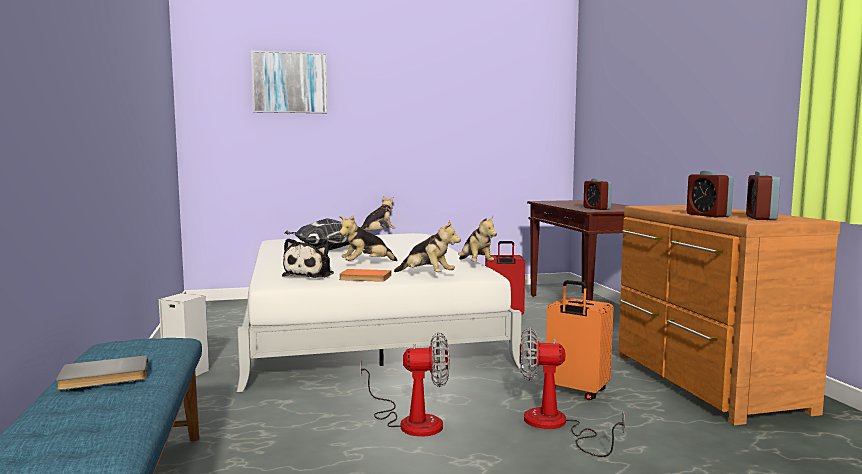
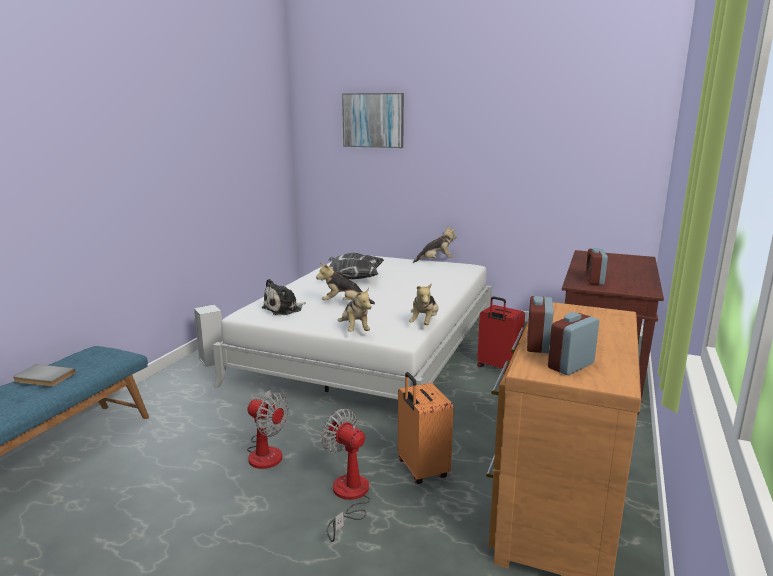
camera: 35 degrees right, 10 degrees up
orange book [339,269,392,282] -> none

